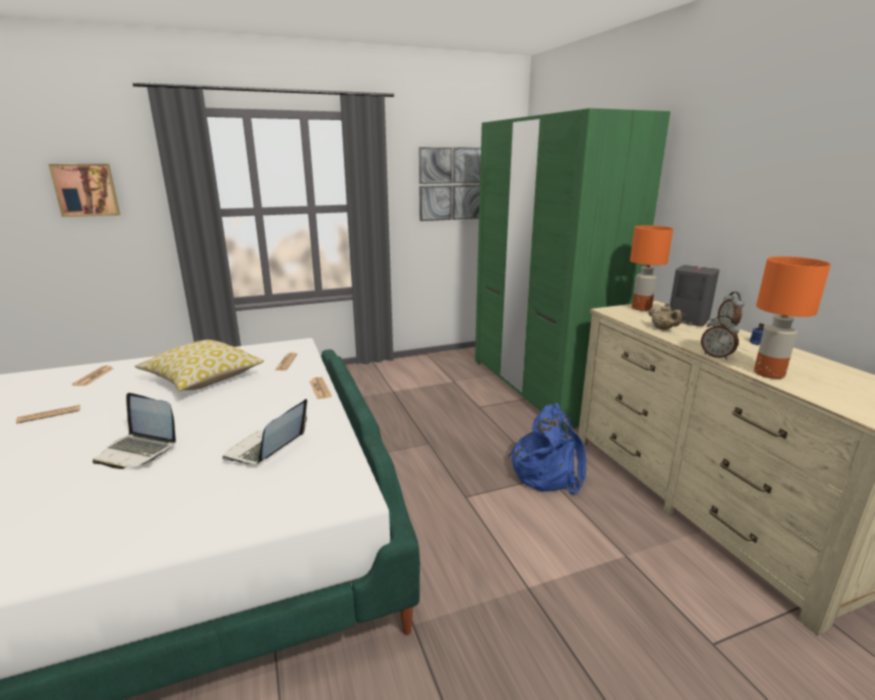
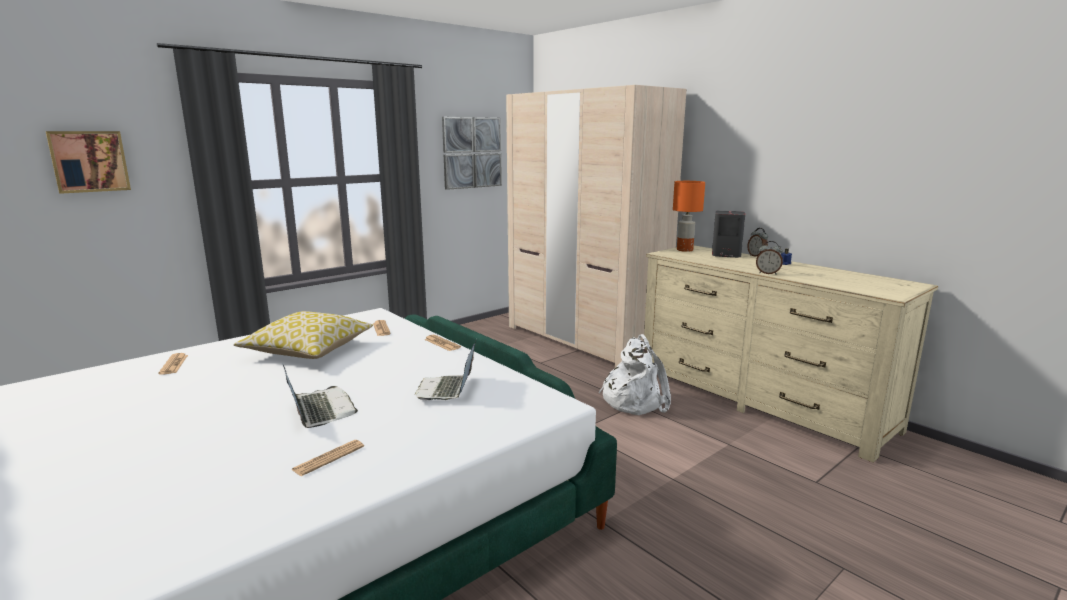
camera: 20 degrees left, 5 degrees down
newspaper [16,405,80,424] -> newspaper moved to [291,440,364,476]
laptop [93,393,176,469] -> laptop turned 120 degrees counterclockwise [283,365,358,428]
green wardrobe [475,108,670,430] -> beige wardrobe [506,85,687,368]
blue backpack [508,403,586,495] -> white backpack [598,334,671,415]
beige teapot [648,302,682,330] -> none
orange table lamp [754,256,831,379] -> none

